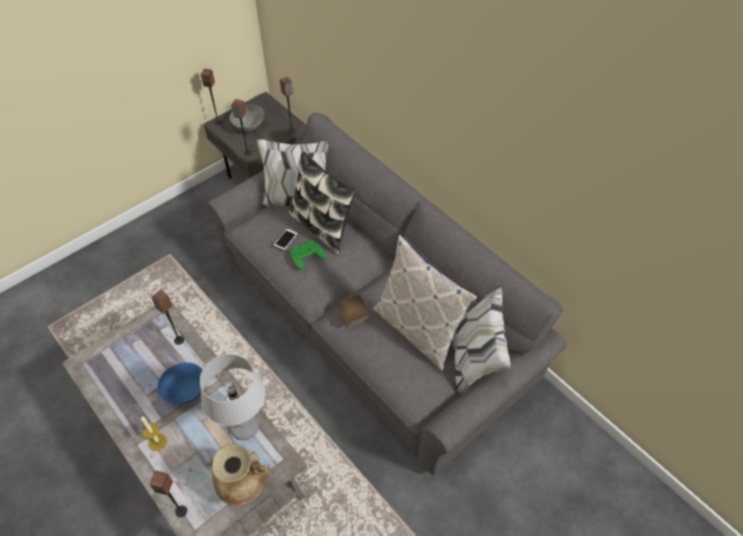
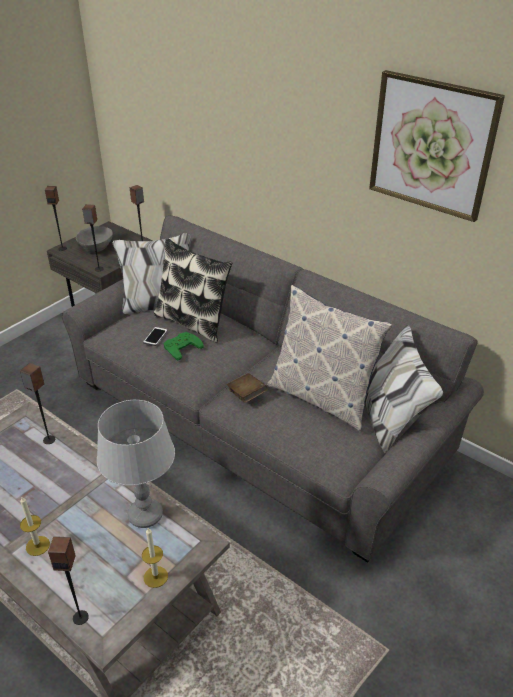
camera: 10 degrees left, 15 degrees down
blue bowl [157,362,203,405] -> none
beige vase [208,444,271,506] -> candle [142,528,168,588]
none -> picture [369,70,505,222]

